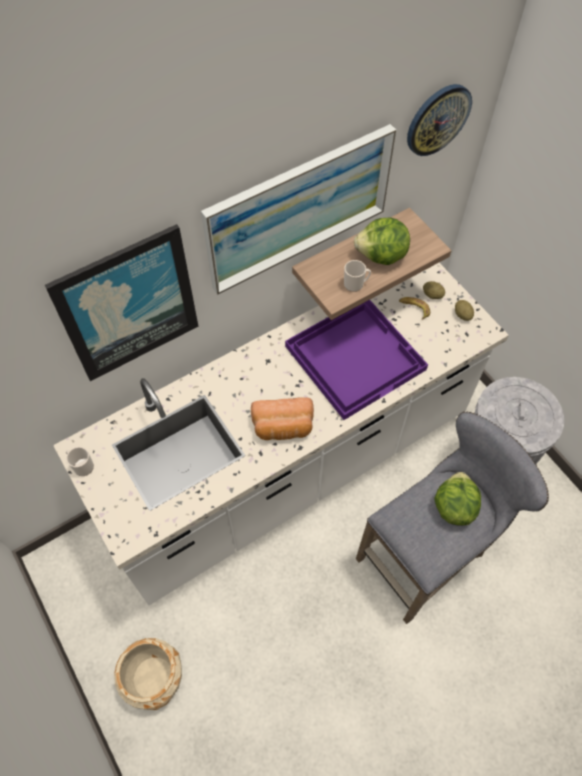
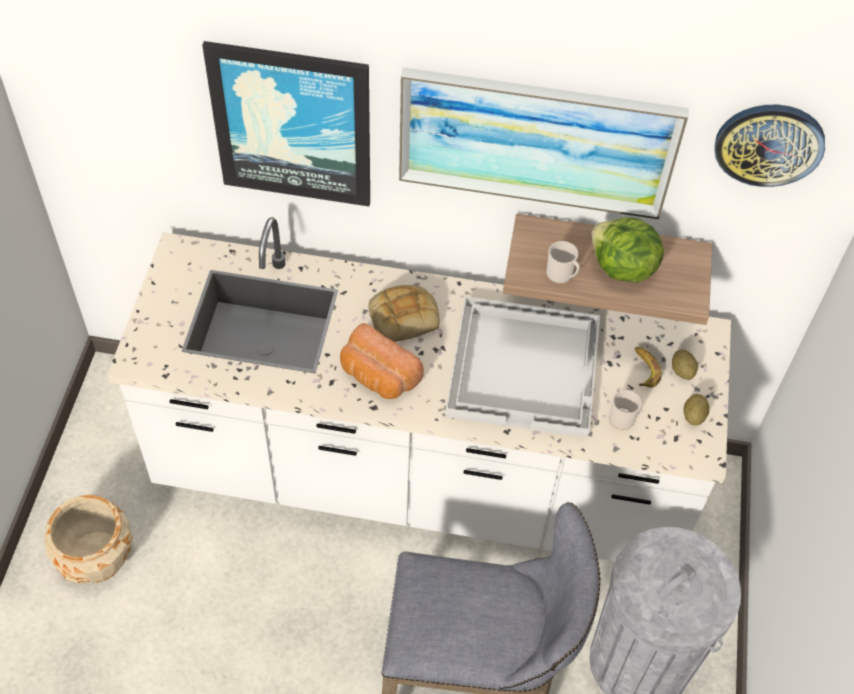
camera: 40 degrees right, 5 degrees down
mug [66,447,94,476] -> mug moved to [609,387,641,430]
purple tray [285,300,428,420] -> white tray [445,296,600,438]
lettuce [434,472,481,526] -> none
none -> bread [368,285,440,342]

